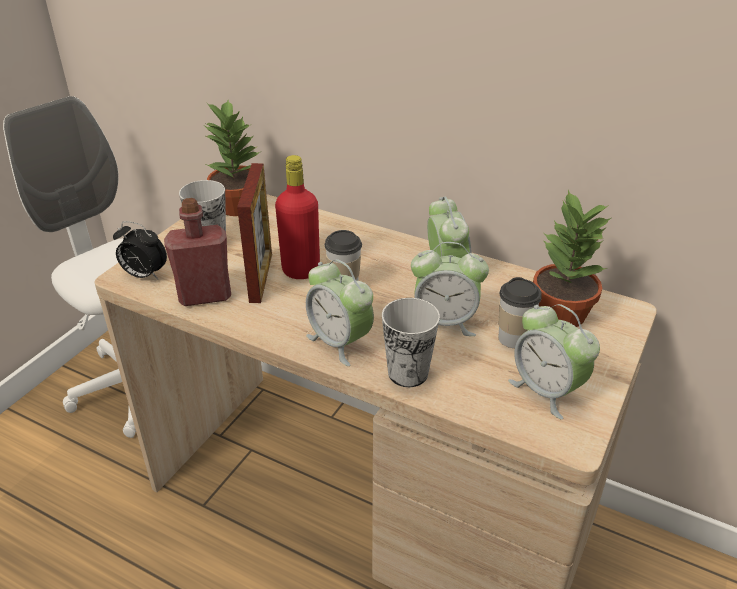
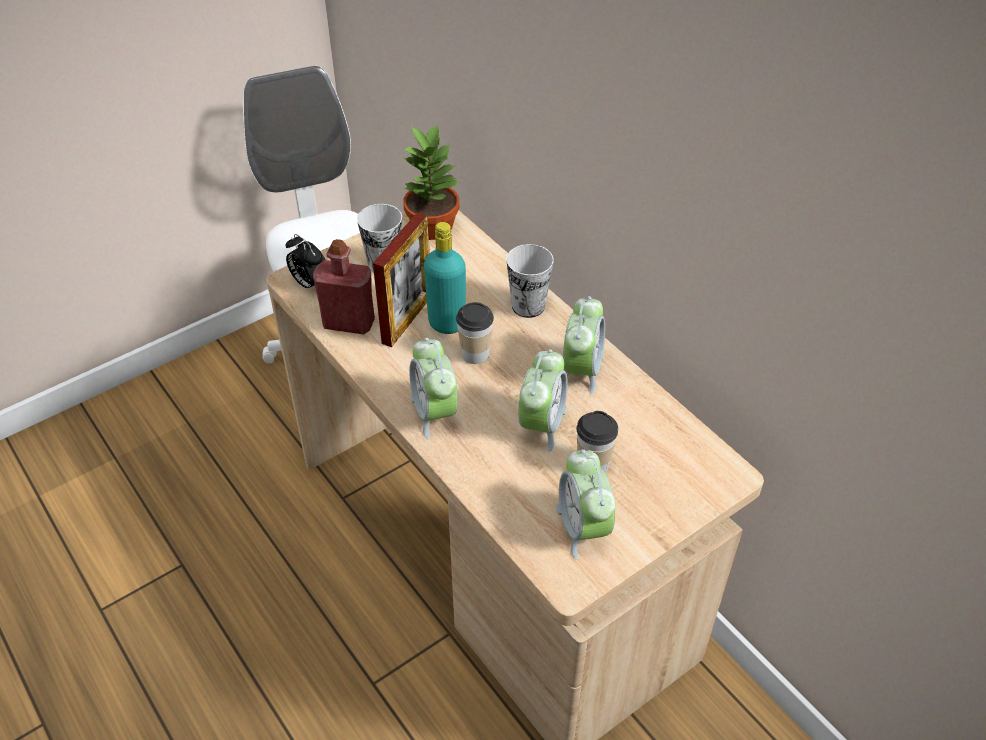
camera: 25 degrees right, 10 degrees up
red bottle [275,155,320,279] -> turquoise bottle [424,222,466,334]
cup [382,298,440,387] -> cup moved to [506,244,554,318]
alarm clock [411,242,489,336] -> alarm clock turned 105 degrees counterclockwise [518,349,568,452]
potted plant [533,190,611,327] -> none

